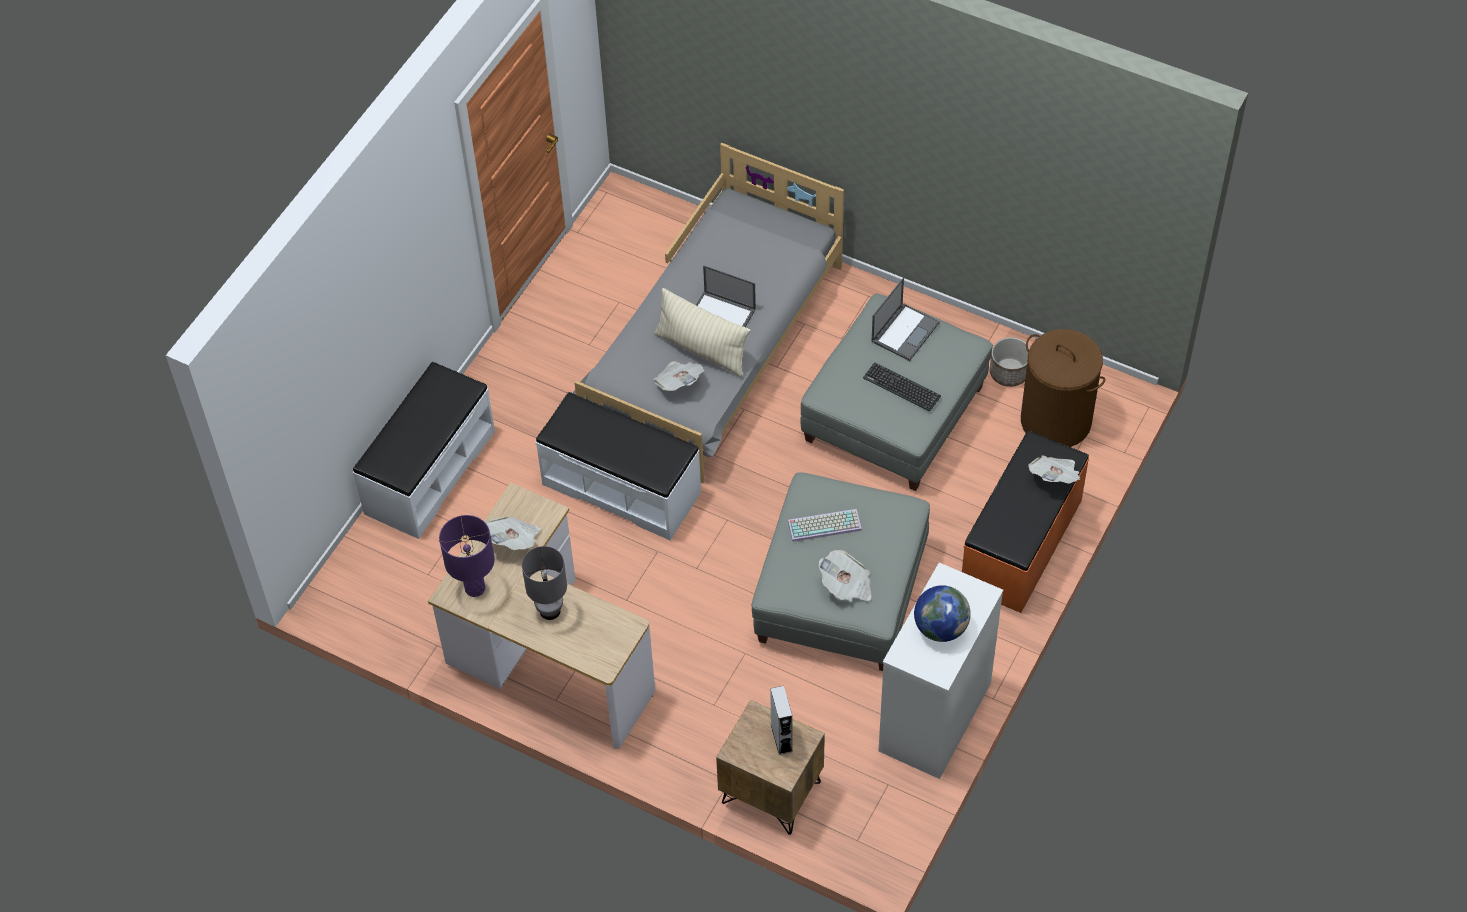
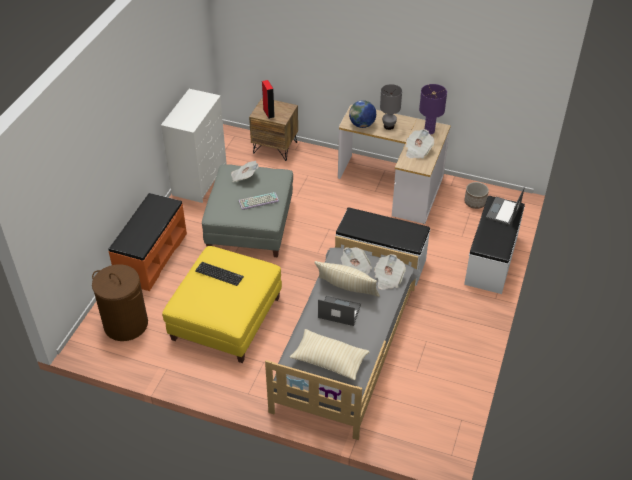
camera: 170 degrees right, 10 degrees down
grey speaker [770,686,793,755] -> red speaker [262,80,275,119]
grey ottoman [800,293,993,491] -> yellow ottoman [162,246,282,363]
laptop [872,278,940,361] -> laptop moved to [486,187,525,226]
globe [914,585,971,642] -> globe moved to [349,100,376,128]
planter [990,337,1030,387] -> planter moved to [464,182,489,209]
newspaper [1028,455,1080,484] -> newspaper moved to [374,254,406,290]
none -> beige pillow [290,329,370,381]

